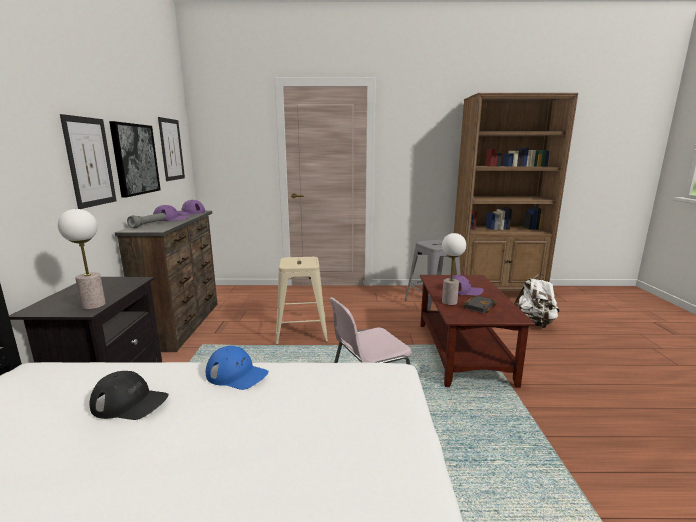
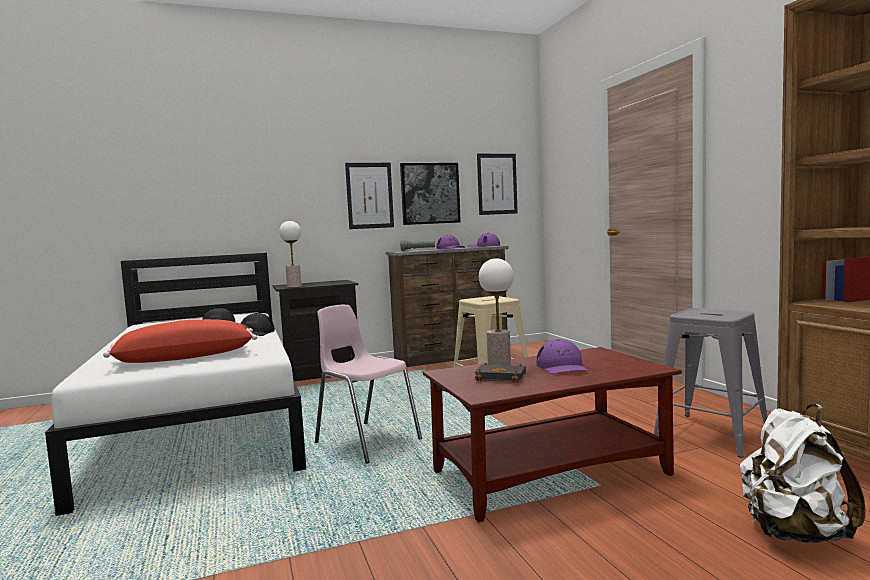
camera: 70 degrees right, 10 degrees down
blue cap [206,346,269,390] -> black cap [241,313,275,336]
none -> red pillow [103,319,257,363]

